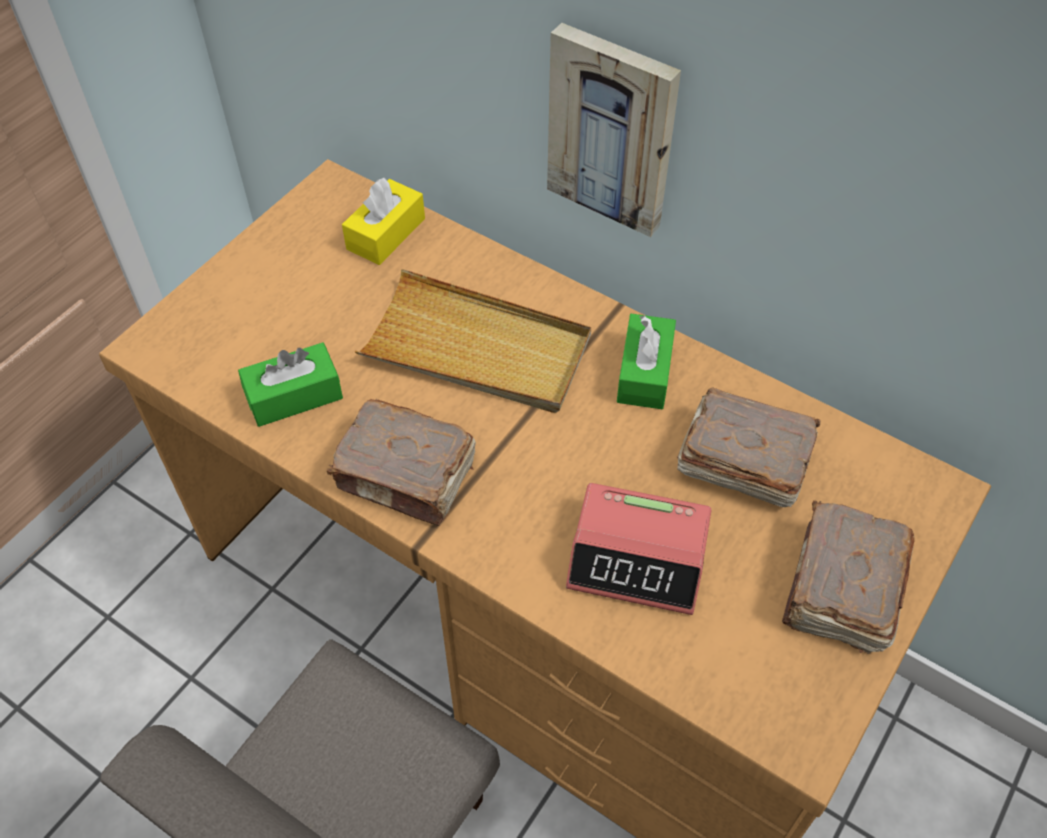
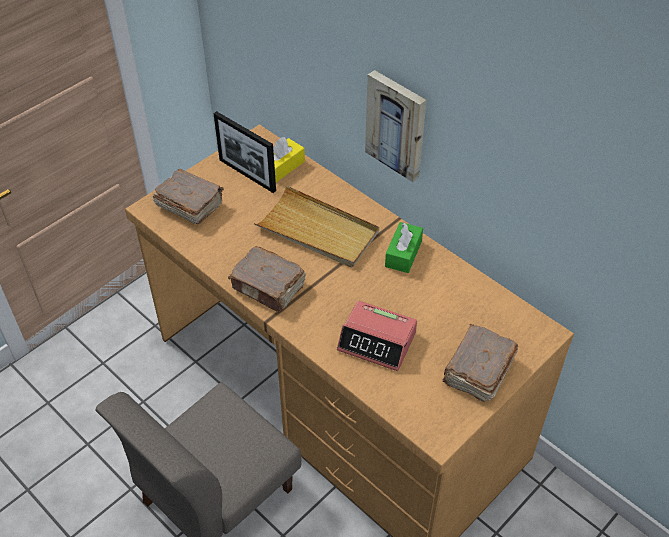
camera: 10 degrees right, 5 degrees down
green tissue box [238,342,343,427] -> none
brown book [677,387,820,507] -> brown book moved to [153,169,224,224]
none -> picture frame [213,111,276,193]

